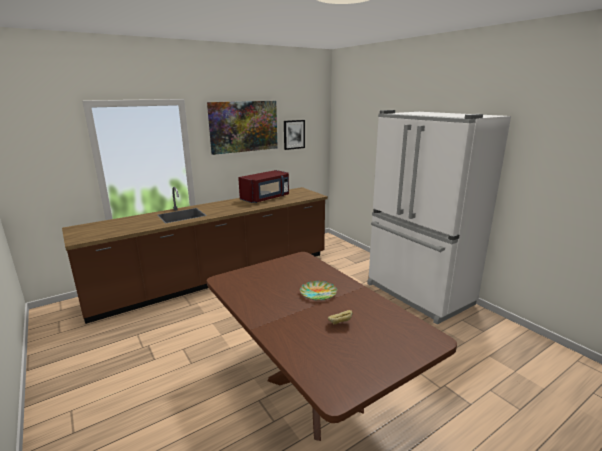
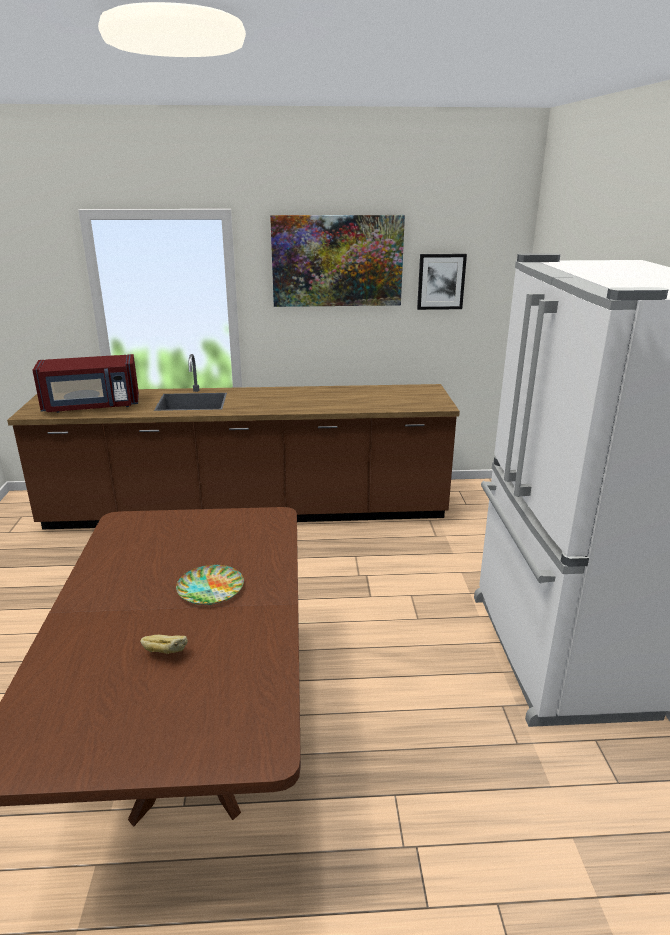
camera: 30 degrees right, 5 degrees up
red microwave [238,170,289,203] -> red microwave moved to [32,354,139,413]

